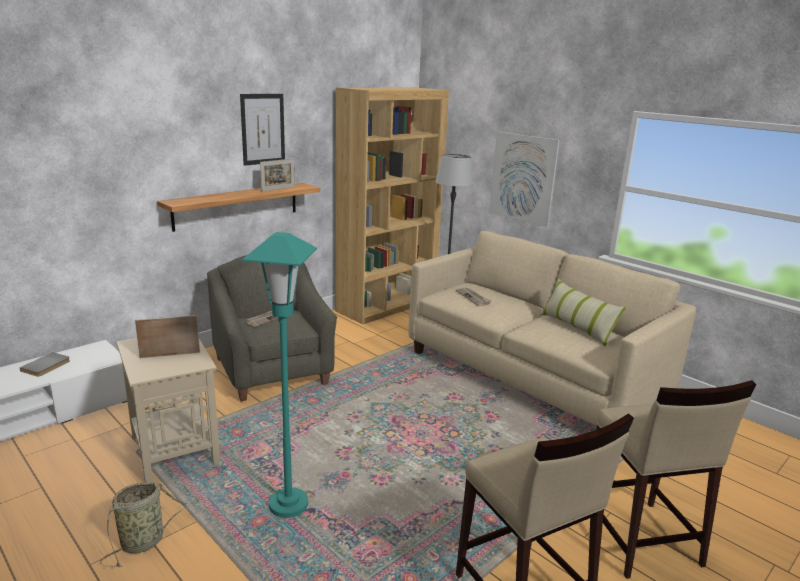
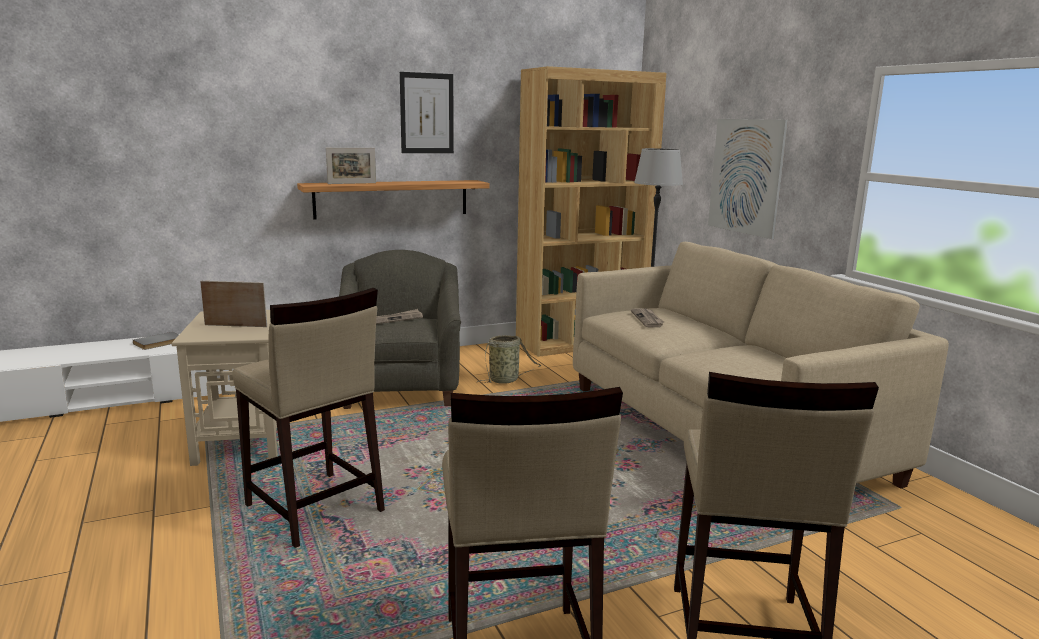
camera: 20 degrees right, 5 degrees down
basket [100,482,195,567] -> basket moved to [477,335,542,383]
turquoise floor lamp [242,232,317,518] -> beige stool [232,288,385,548]
picture frame [260,158,295,192] -> picture frame moved to [326,148,376,184]
pillow [540,279,626,346] -> none

